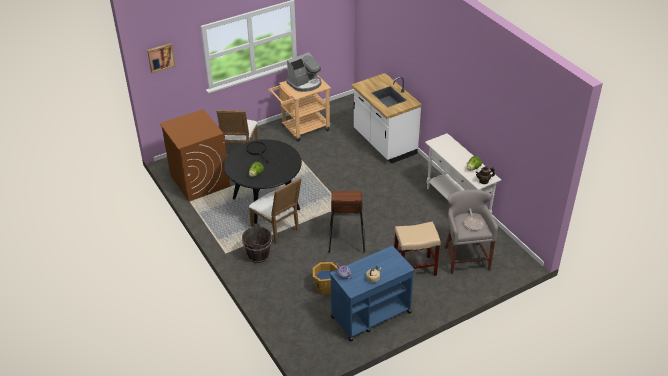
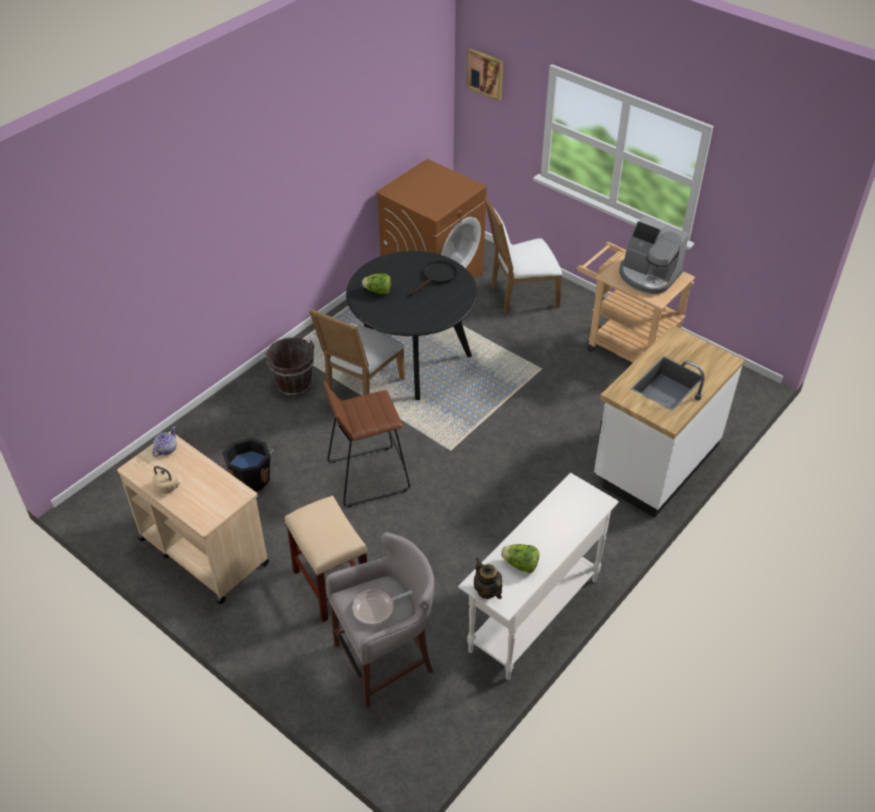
camera: 70 degrees right, 5 degrees up
orange bucket [313,262,338,294] -> black bucket [220,438,273,492]
blue cart [330,246,414,341] -> beige cart [117,431,269,604]

